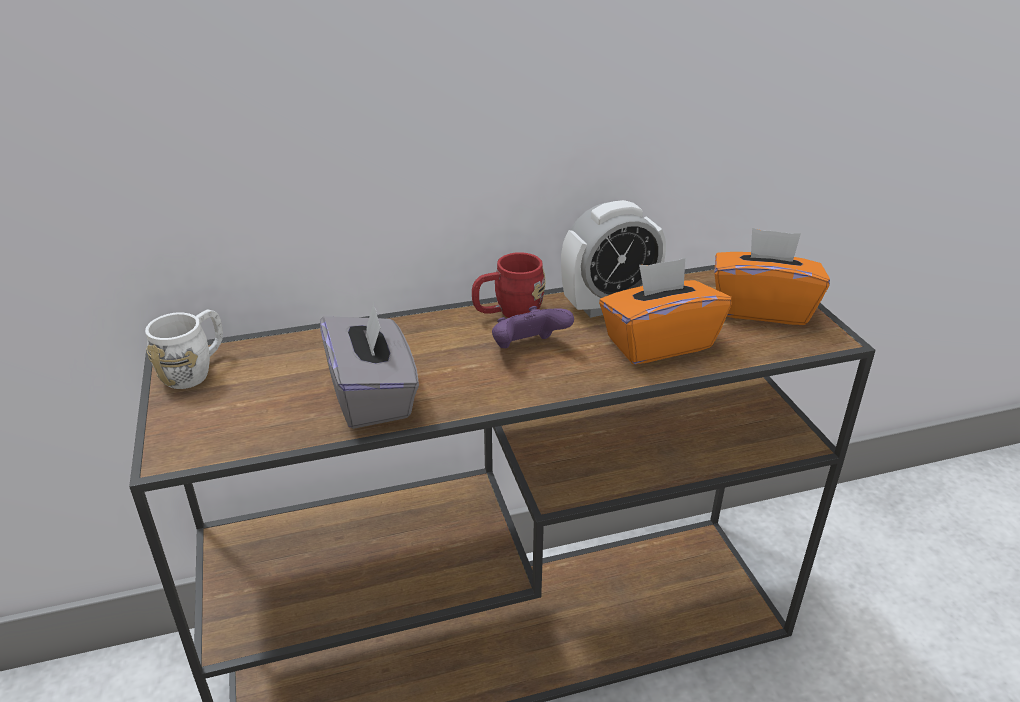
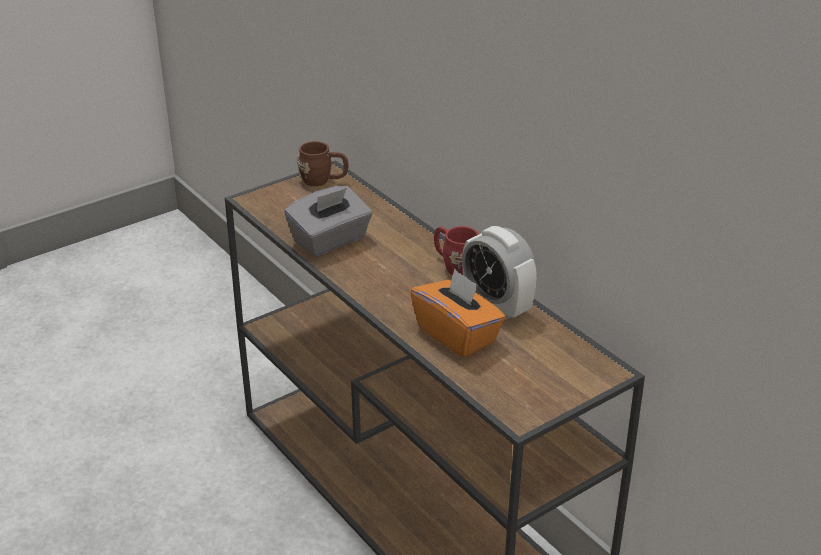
camera: 70 degrees right, 0 degrees up
white mug [145,309,223,389] -> brown mug [297,141,348,186]
purple game controller [492,306,574,348] -> none
orange tissue box [715,228,830,325] -> none

